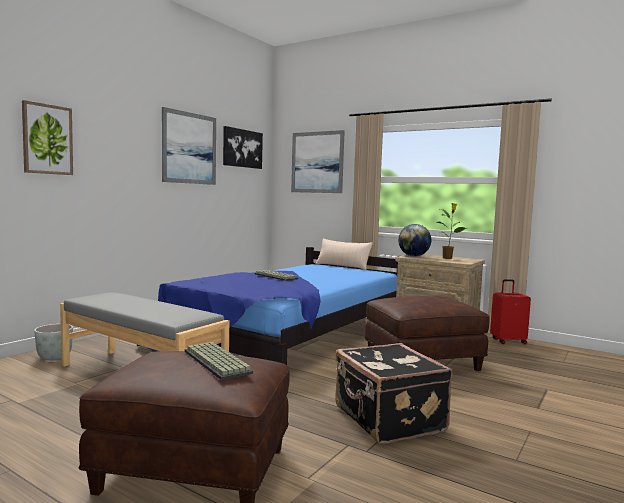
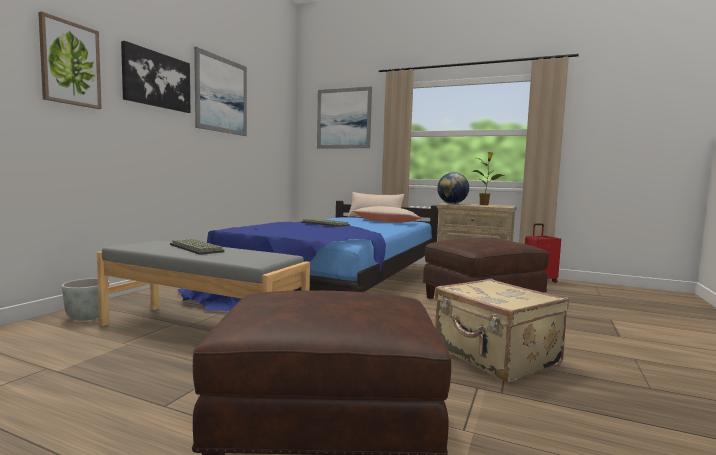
camera: 10 degrees left, 0 degrees up
keyboard [185,342,253,380] -> keyboard moved to [170,239,225,255]
picture [223,126,263,169] -> picture moved to [121,41,190,113]
black suitcase [335,343,453,444] -> beige suitcase [435,279,569,383]
none -> beige pillow [352,206,421,222]

